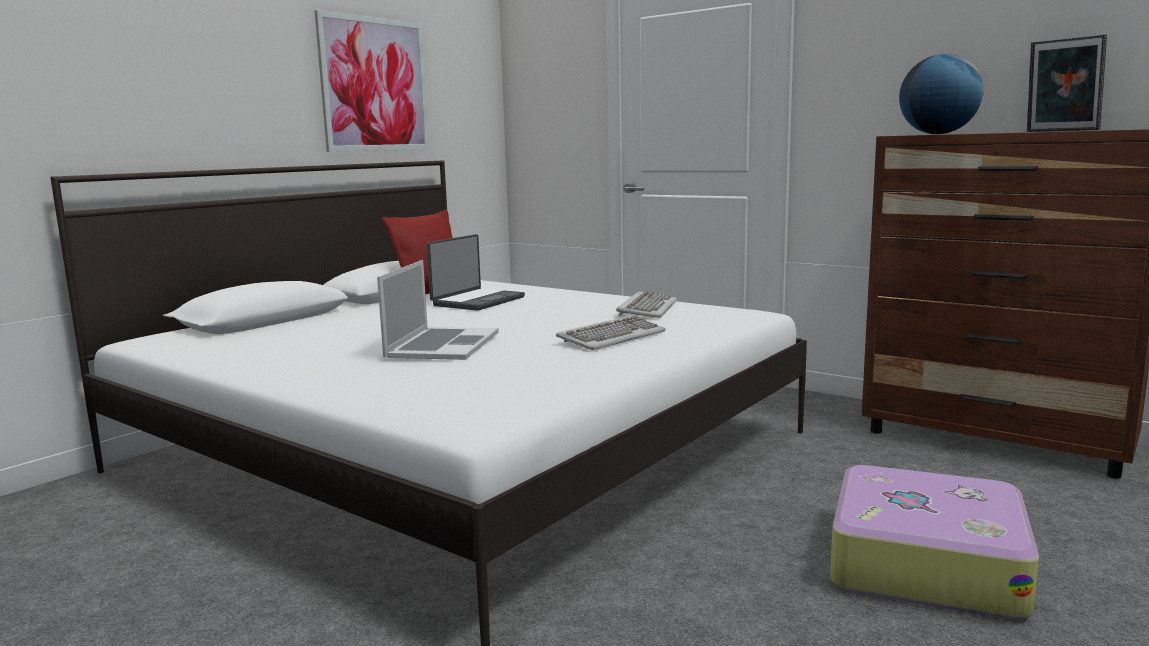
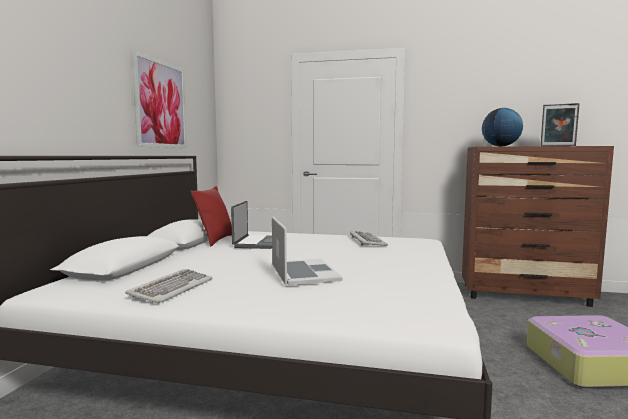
camera: 25 degrees left, 5 degrees down
keyboard [556,316,666,350] -> keyboard moved to [125,269,213,303]

